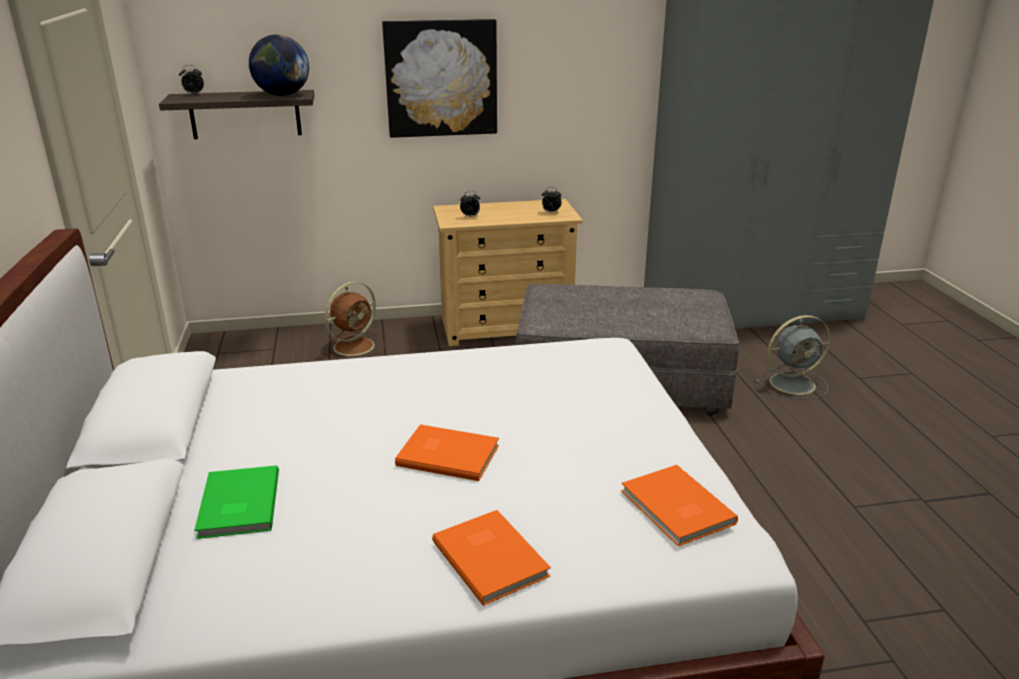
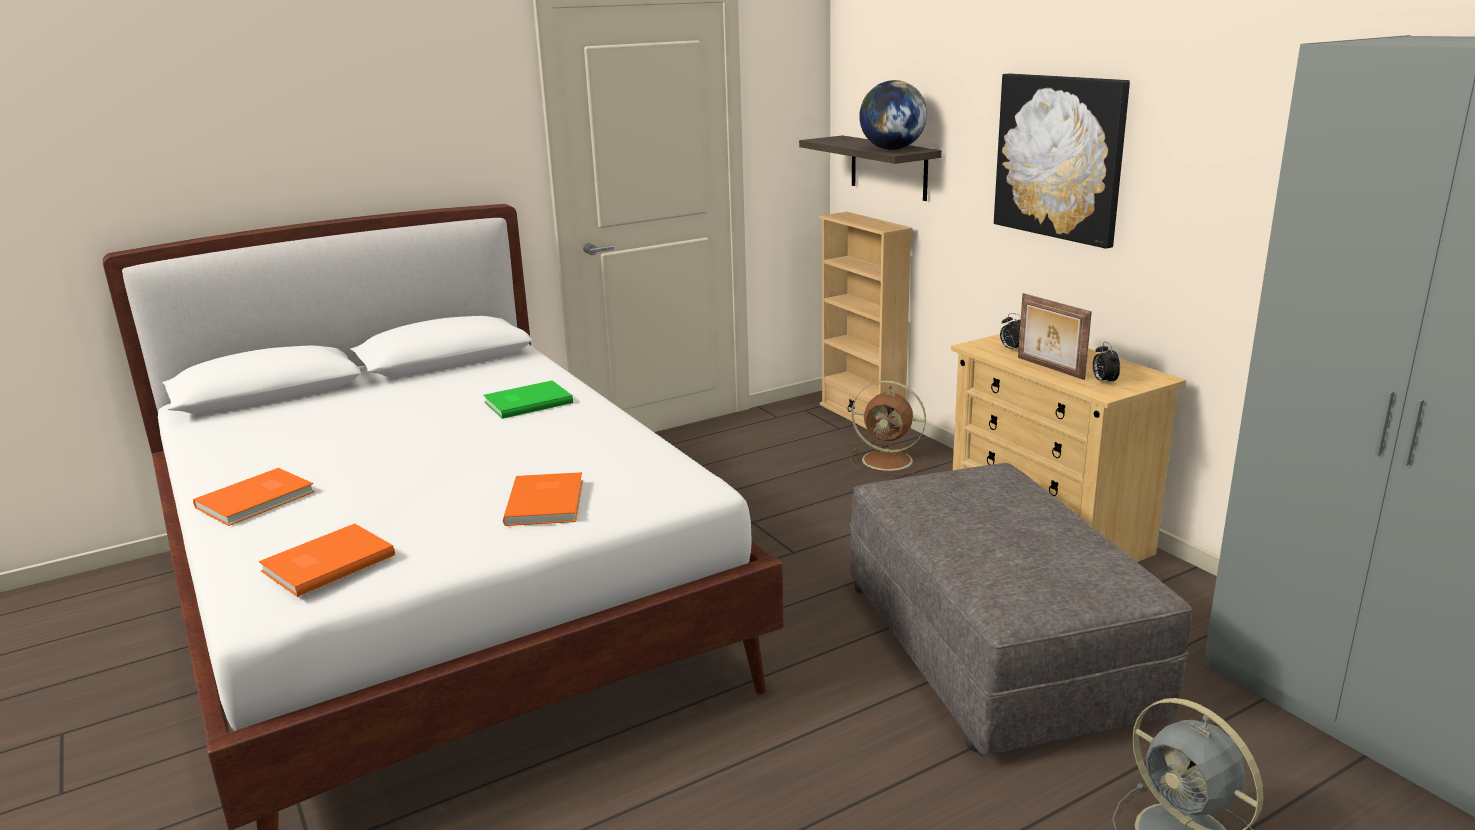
camera: 70 degrees right, 5 degrees down
alarm clock [179,65,204,95] -> none
green book [194,465,279,539] -> green book moved to [483,380,573,419]
orange book [395,424,499,481] -> orange book moved to [503,472,583,526]
none -> beige bookcase [820,212,913,429]
none -> picture frame [1018,293,1092,380]

